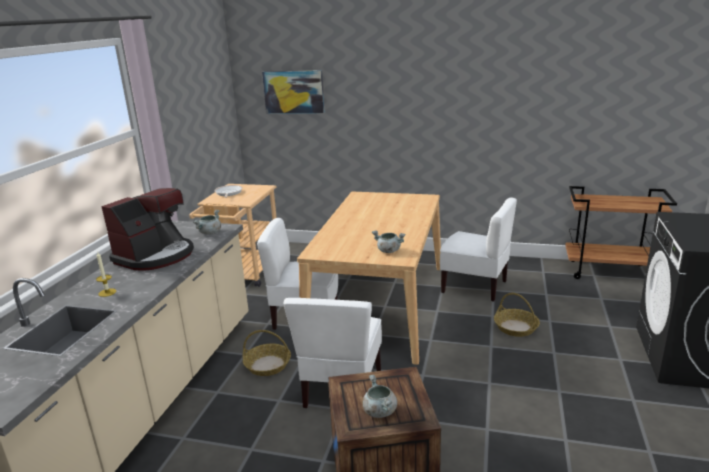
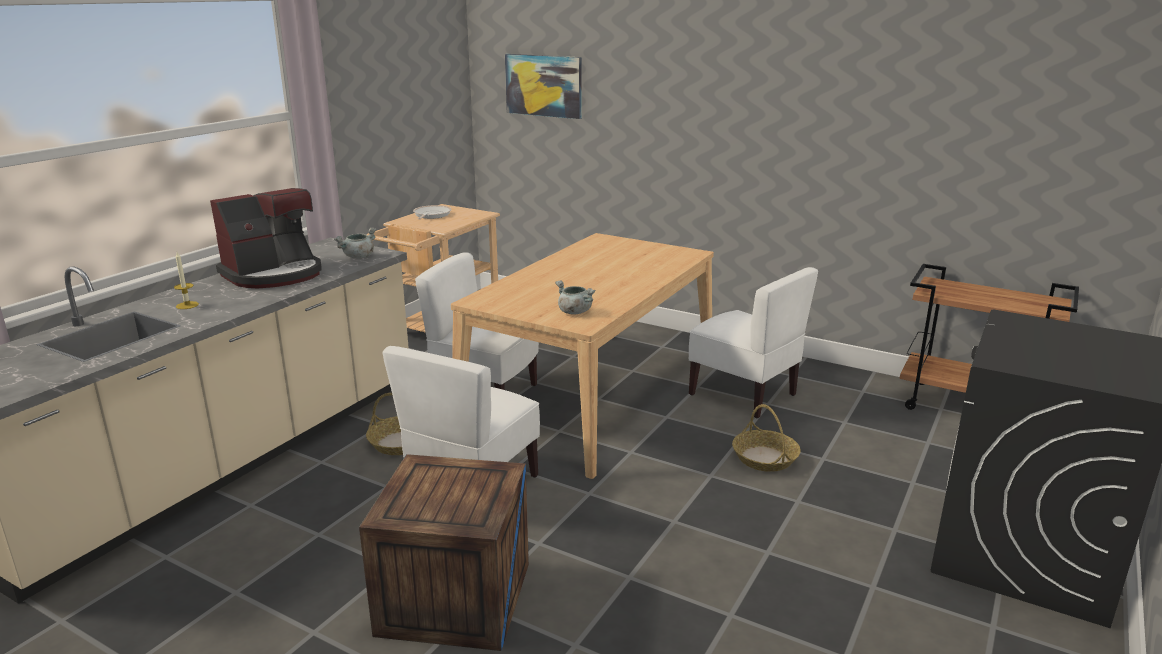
camera: 15 degrees right, 0 degrees up
grey cooking pot [363,375,397,418] -> none

